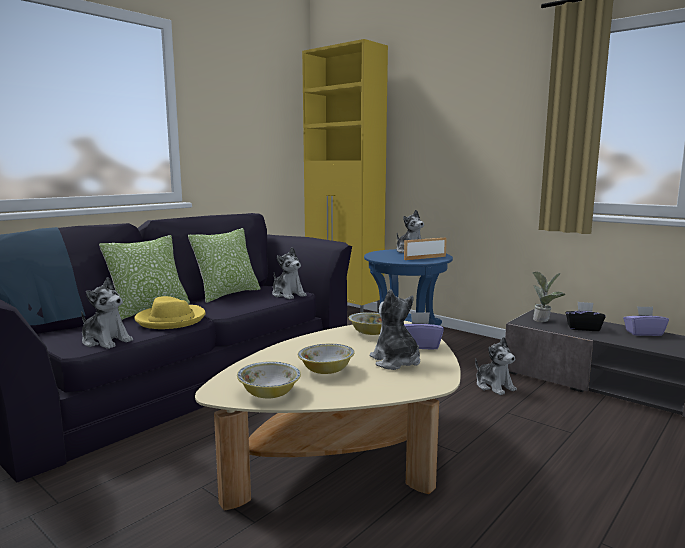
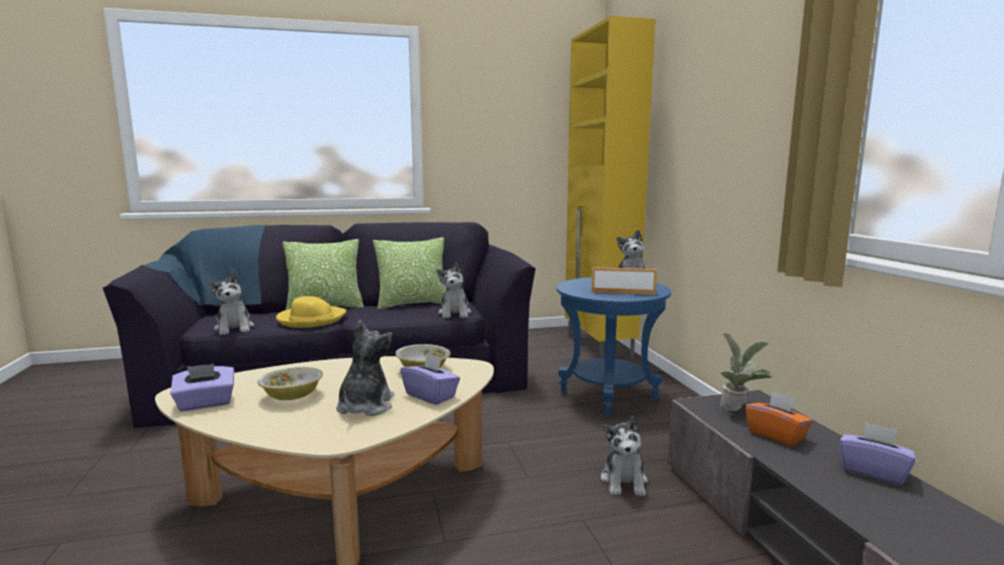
camera: 35 degrees right, 0 degrees up
bowl [237,361,301,398] -> purple tissue box [170,364,234,411]
black tissue box [566,302,605,331] -> orange tissue box [745,391,813,447]

